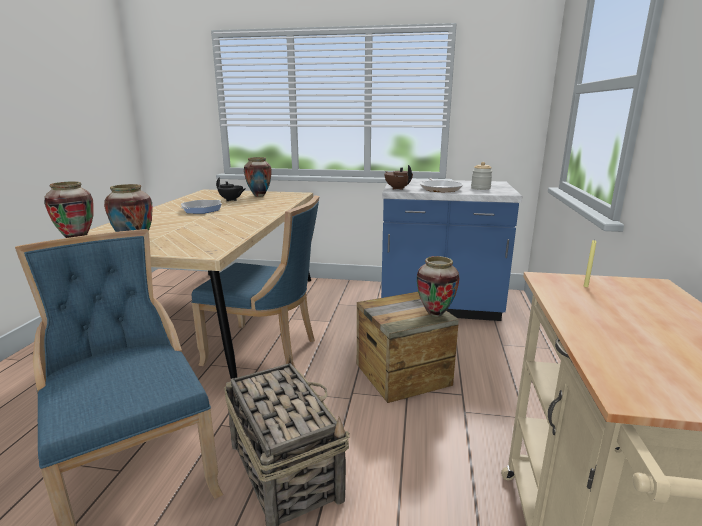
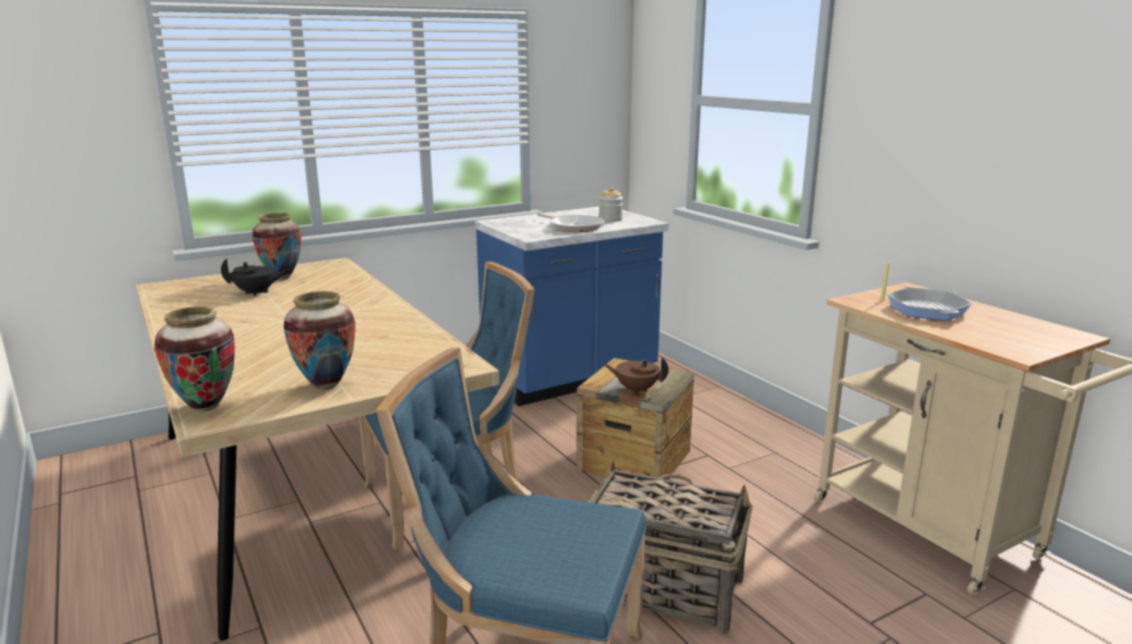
camera: 40 degrees left, 0 degrees up
frying pan [181,200,222,213] -> frying pan moved to [887,287,972,321]
brown teapot [384,165,413,190] -> brown teapot moved to [605,357,669,394]
vase [417,256,459,317] -> none

